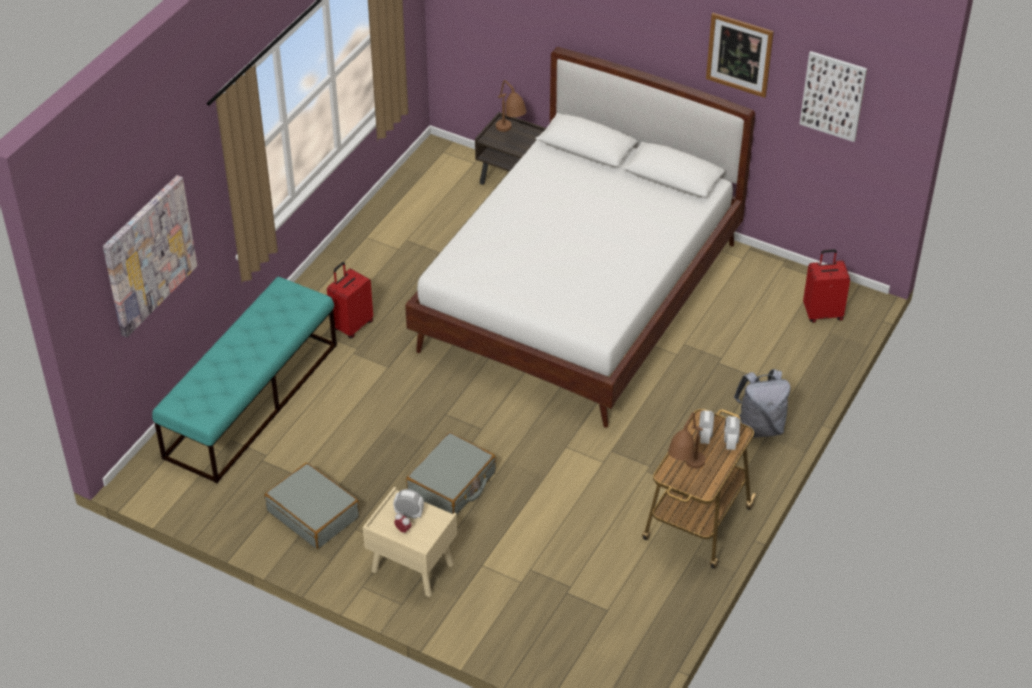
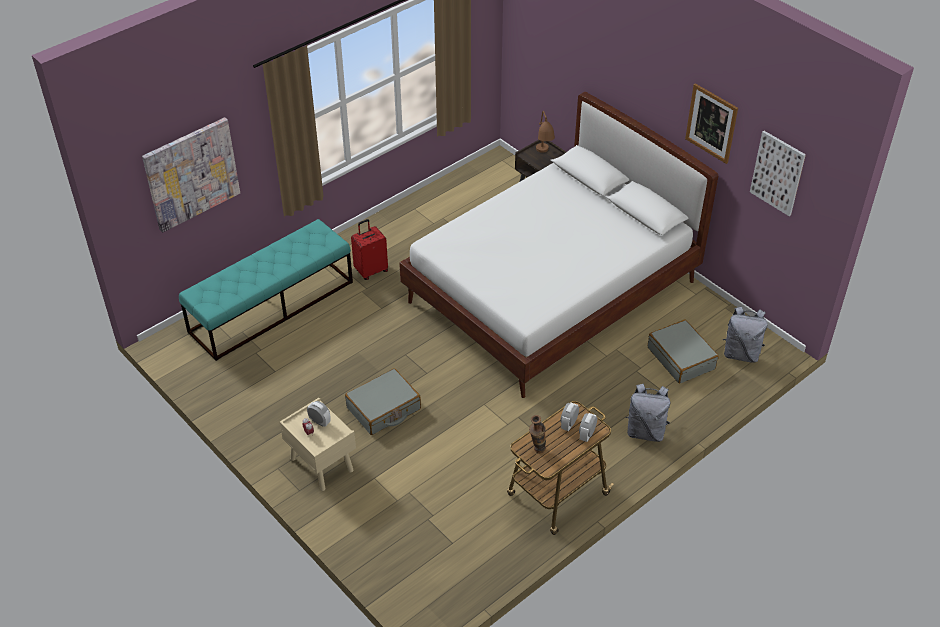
camera: 20 degrees right, 0 degrees up
grey suitcase [265,463,359,549] -> grey suitcase moved to [648,320,719,384]
brown table lamp [668,413,705,469] -> vase [529,415,546,453]
red suitcase [803,249,850,323] -> grey backpack [723,307,768,363]

